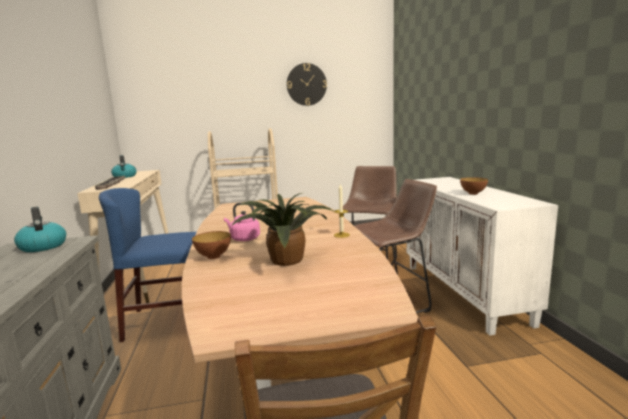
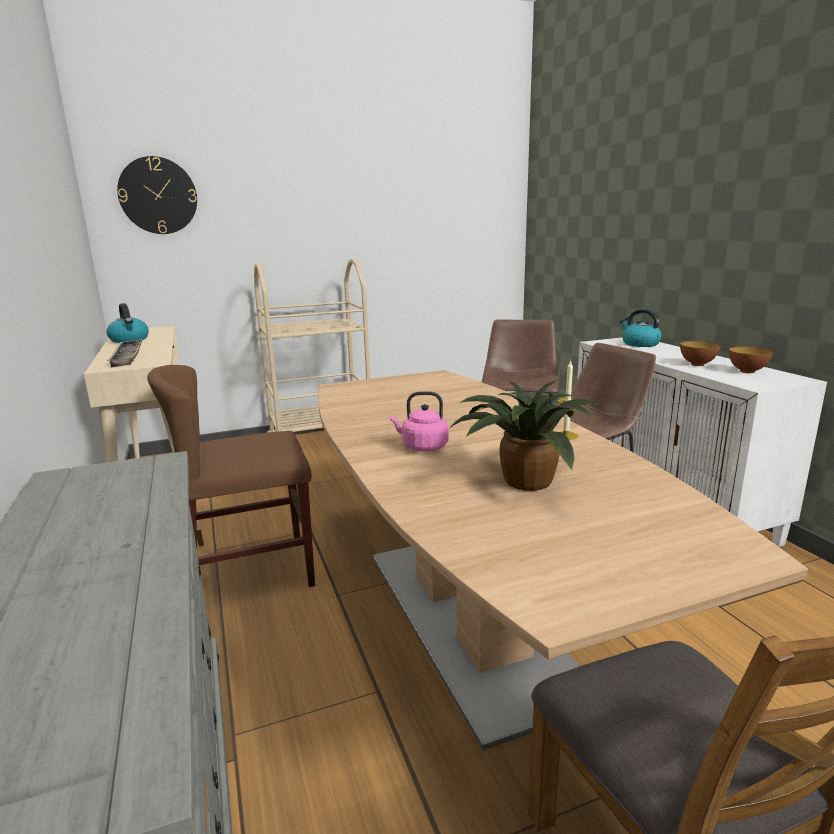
camera: 10 degrees left, 5 degrees up
kettle [14,207,66,252] -> kettle moved to [620,309,662,347]
blue chair [99,188,196,342] -> brown chair [147,365,315,587]
bowl [192,231,231,259] -> bowl moved to [729,346,773,373]
wall clock [287,63,327,106] -> wall clock moved to [117,156,197,234]

